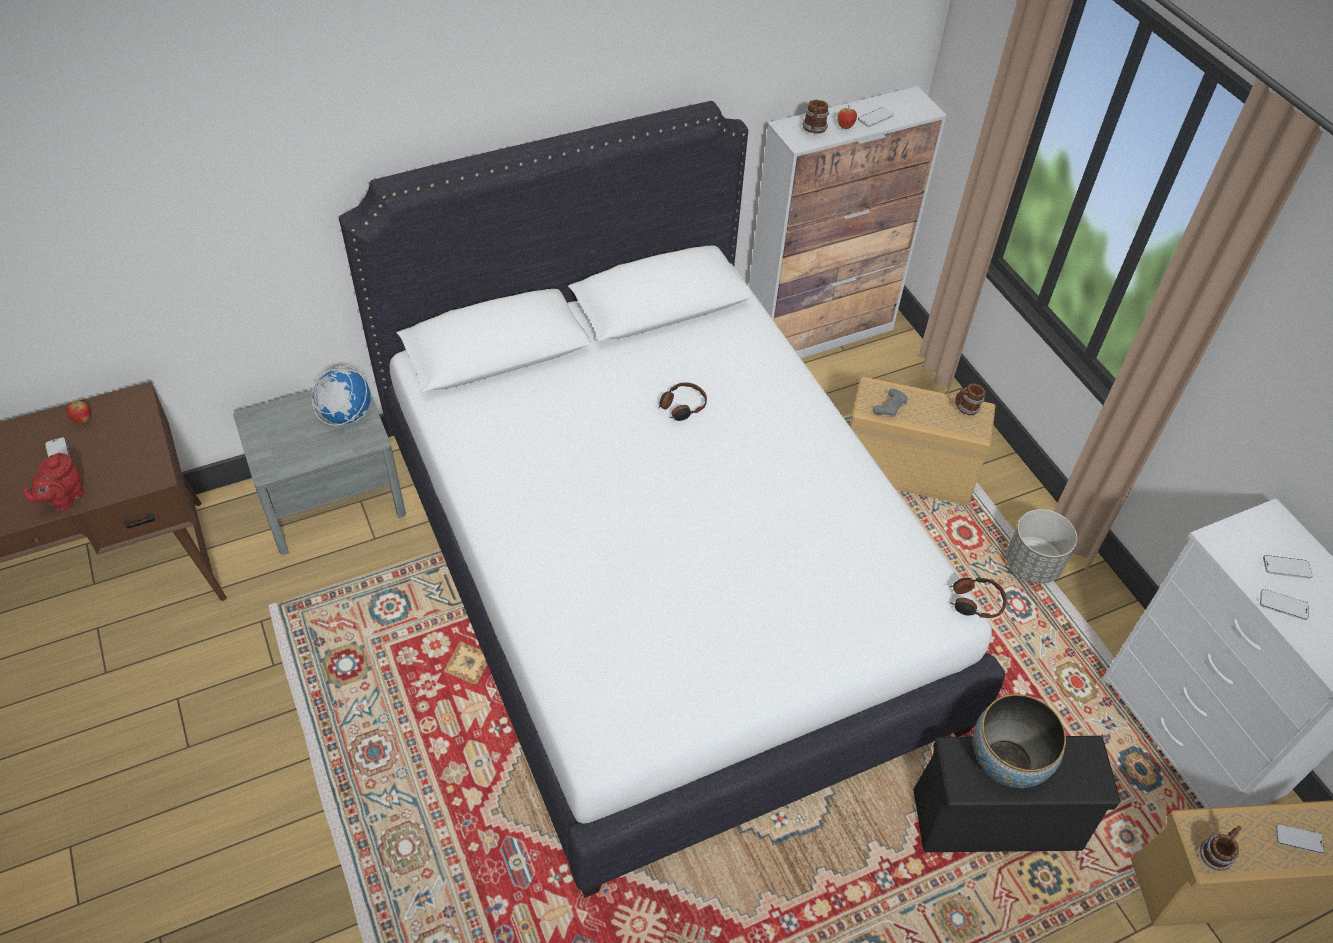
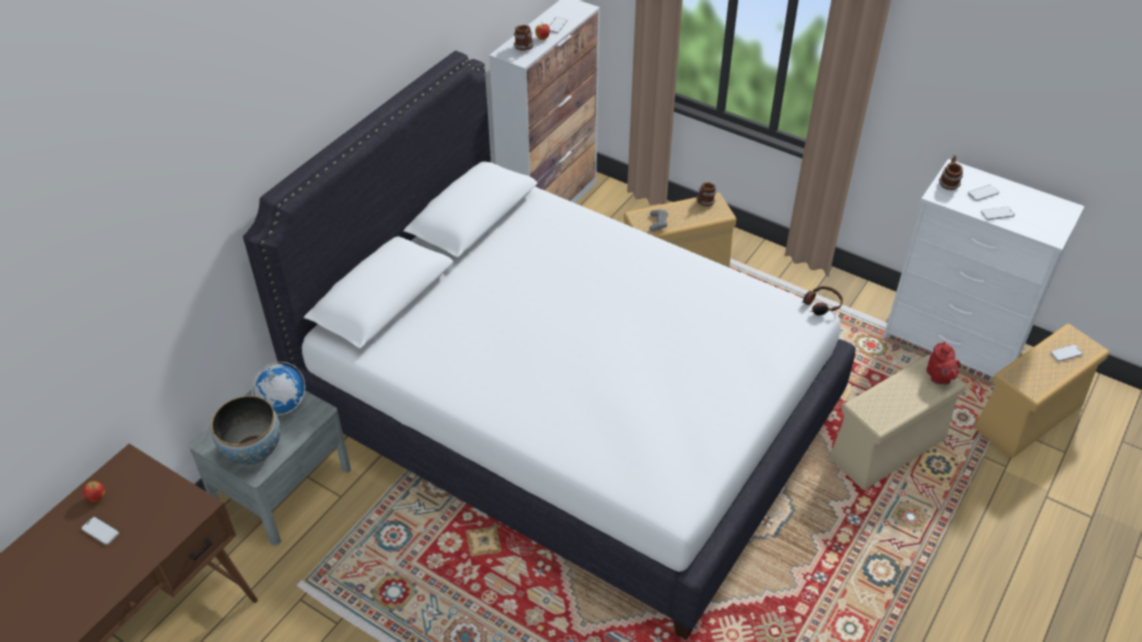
camera: 30 degrees left, 5 degrees down
red teapot [23,453,84,511] -> red teapot moved to [926,342,960,385]
headphones [658,382,707,421] -> none
black storage box [913,736,1121,852] -> beige storage box [829,355,966,490]
bowl [973,694,1066,788] -> bowl moved to [211,396,280,465]
grey planter [1006,509,1077,583] -> none
mug [1200,825,1242,871] -> mug moved to [939,155,963,190]

